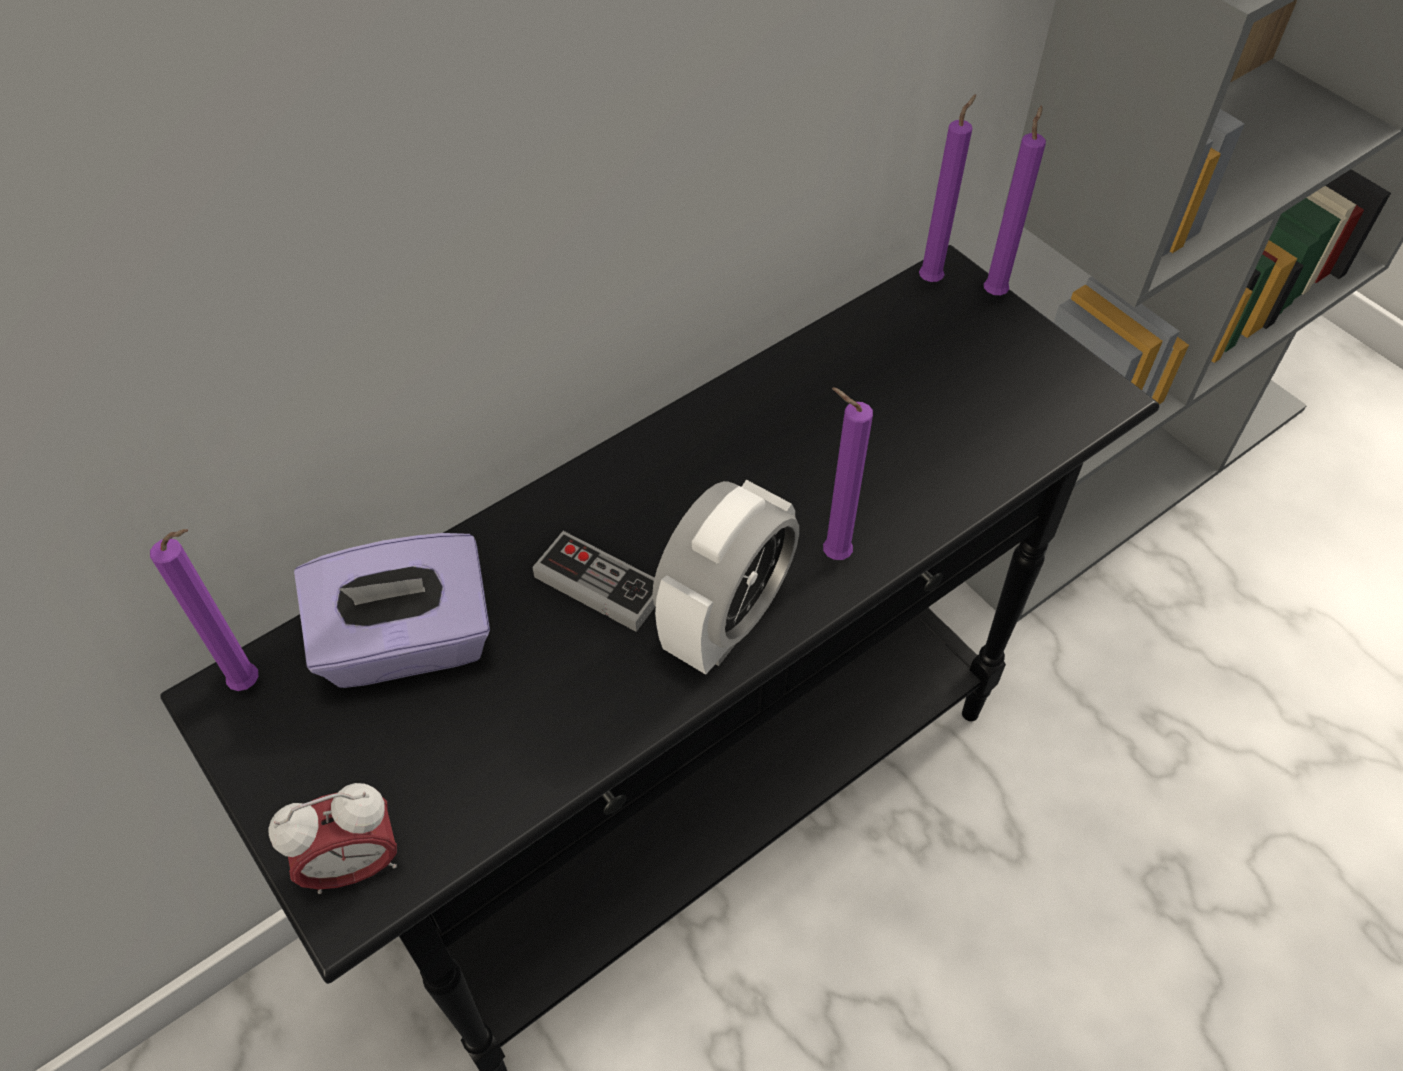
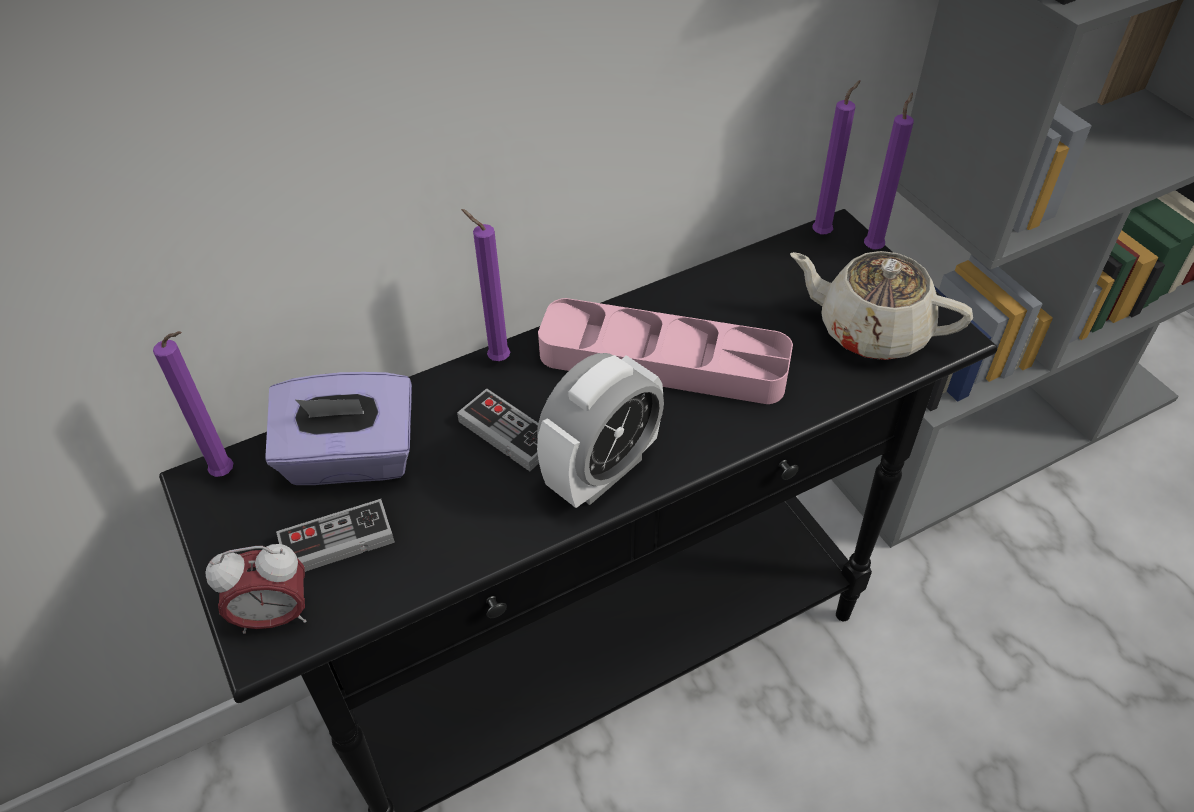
camera: 10 degrees right, 5 degrees down
purple candle [823,387,873,560] -> purple candle moved to [461,209,510,361]
none -> game controller [276,499,395,572]
none -> pink tray [538,298,793,404]
none -> beige teapot [790,251,973,360]

